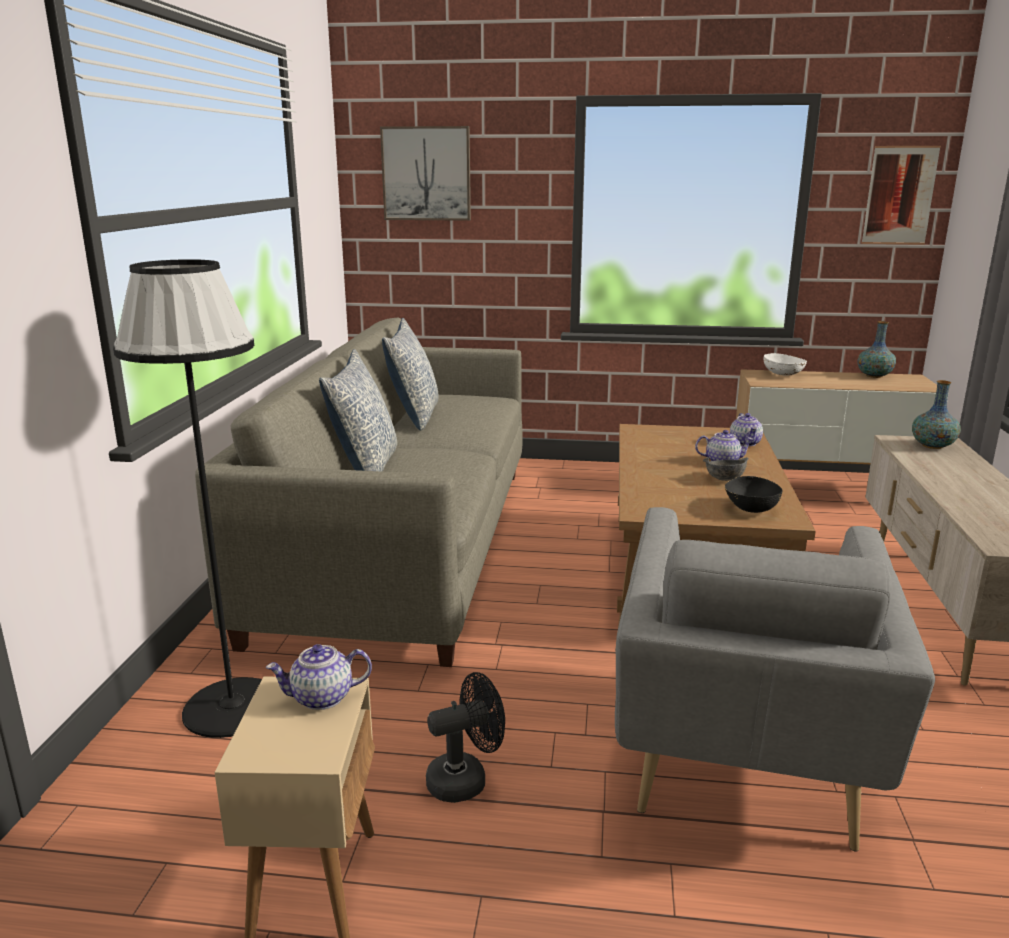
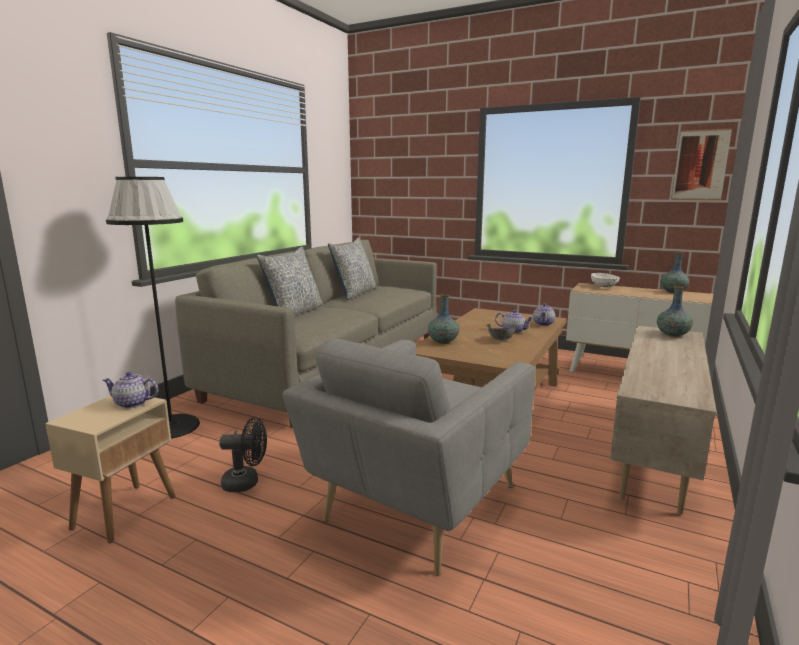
camera: 20 degrees right, 5 degrees down
picture [380,126,471,221] -> none
black bowl [725,476,783,513] -> none
none -> vase [428,294,459,344]

